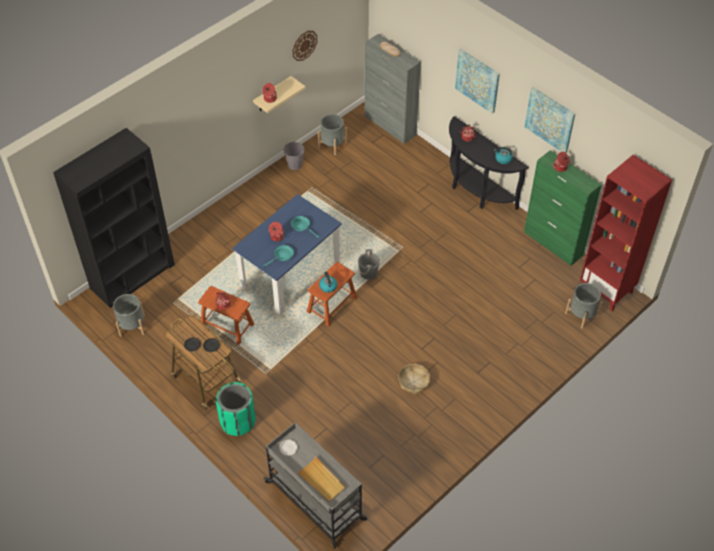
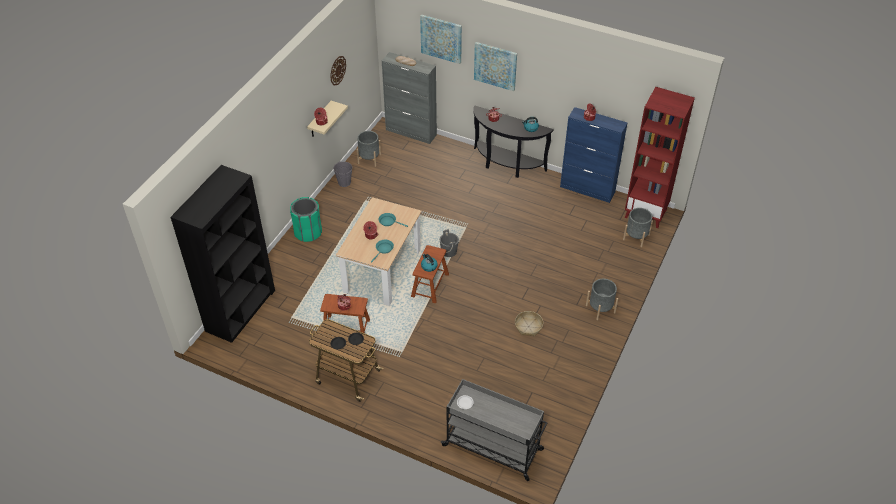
camera: 20 degrees left, 5 degrees down
grey planter [113,294,145,337] -> grey planter moved to [586,279,618,320]
green trash can [216,382,256,436] -> green trash can moved to [290,197,322,242]
blue dining table [232,194,342,315] -> beige dining table [336,197,422,306]
beige tray [297,456,346,502] -> none
green cabinet [524,150,602,266] -> blue cabinet [560,107,627,203]
picture [525,87,575,153] -> picture moved to [420,15,462,64]

